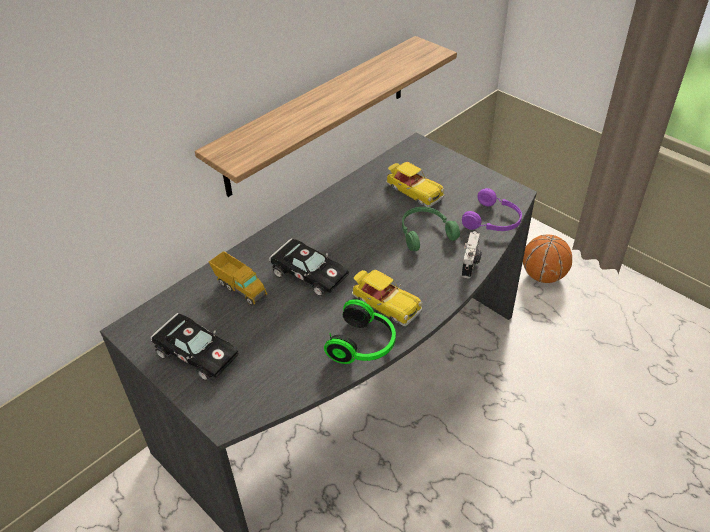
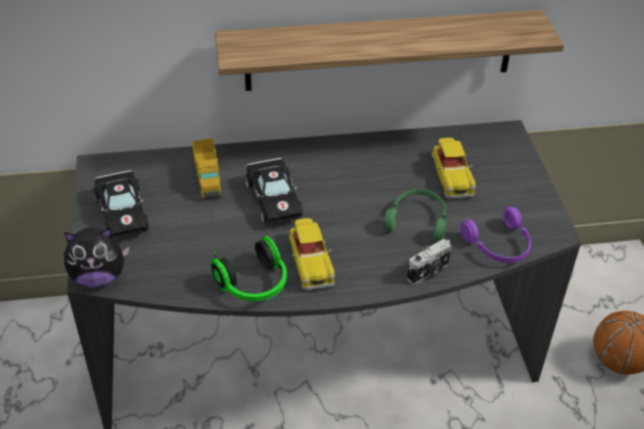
camera: 35 degrees right, 0 degrees up
none -> plush toy [64,228,129,288]

